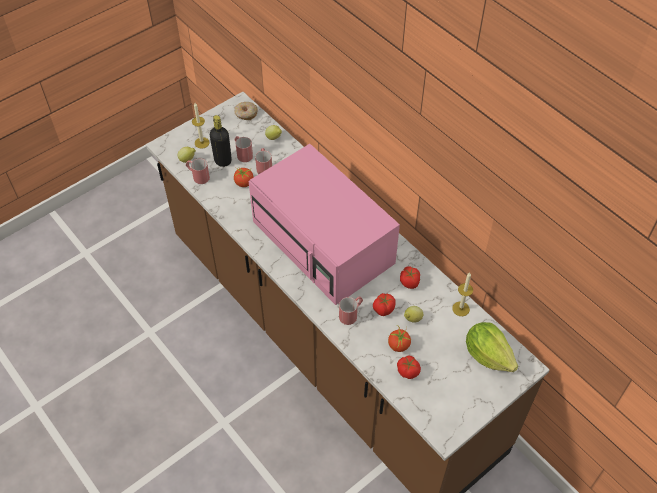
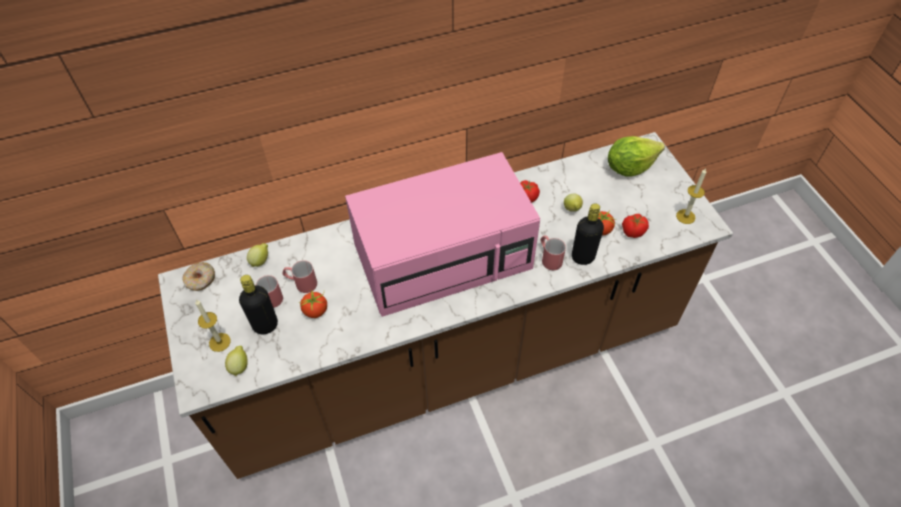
camera: 70 degrees left, 0 degrees up
red mug [186,158,210,184] -> none
tomato [373,293,396,316] -> none
candle [452,273,473,316] -> candle moved to [676,169,706,224]
none -> black bottle [572,203,604,265]

